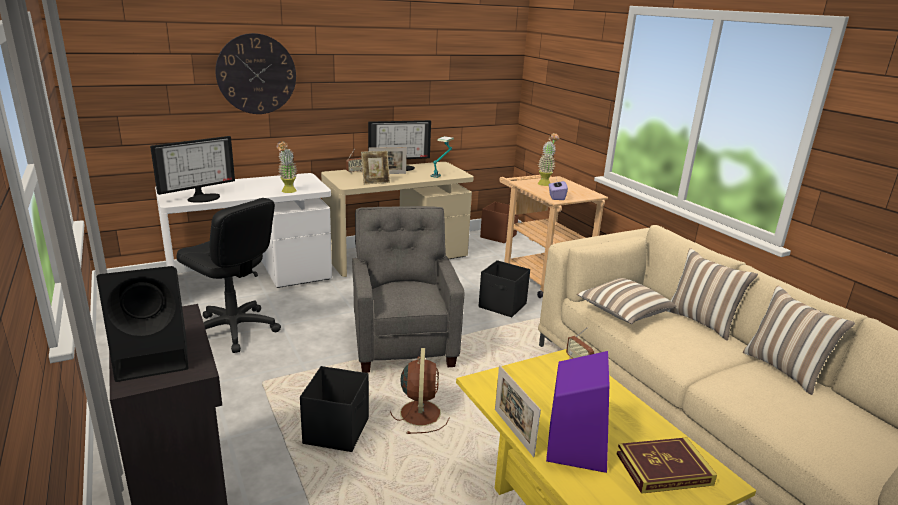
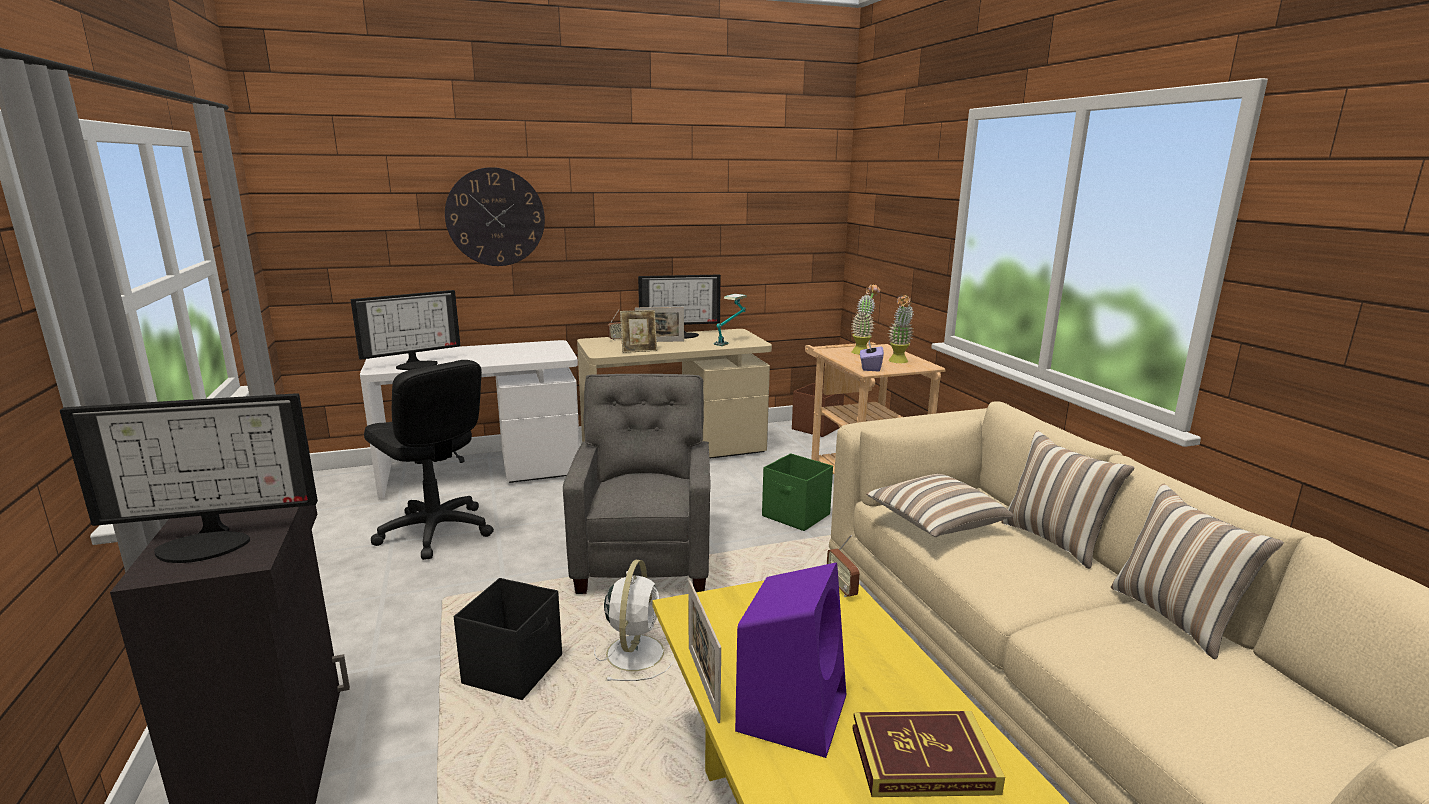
camera: 10 degrees right, 5 degrees down
black speaker [97,266,188,382] -> monitor [60,393,318,563]
potted plant [276,141,297,193] -> potted plant moved to [888,294,914,363]
brown fan [390,348,450,434] -> white fan [594,560,674,681]
black storage box [479,260,530,317] -> green storage box [762,453,833,531]

